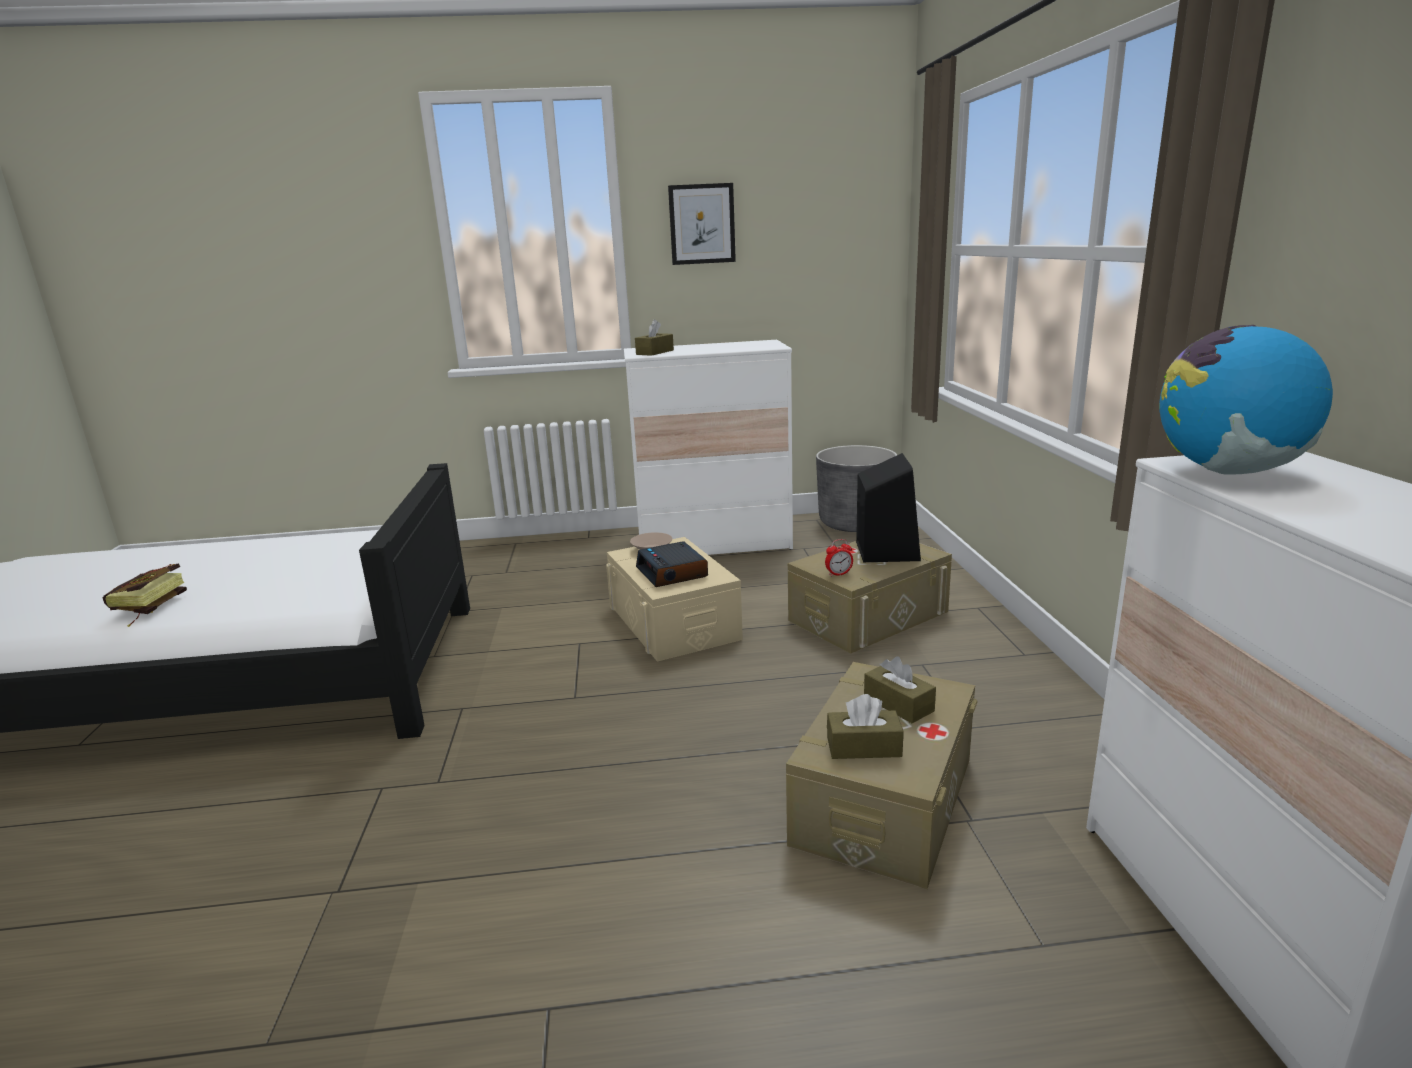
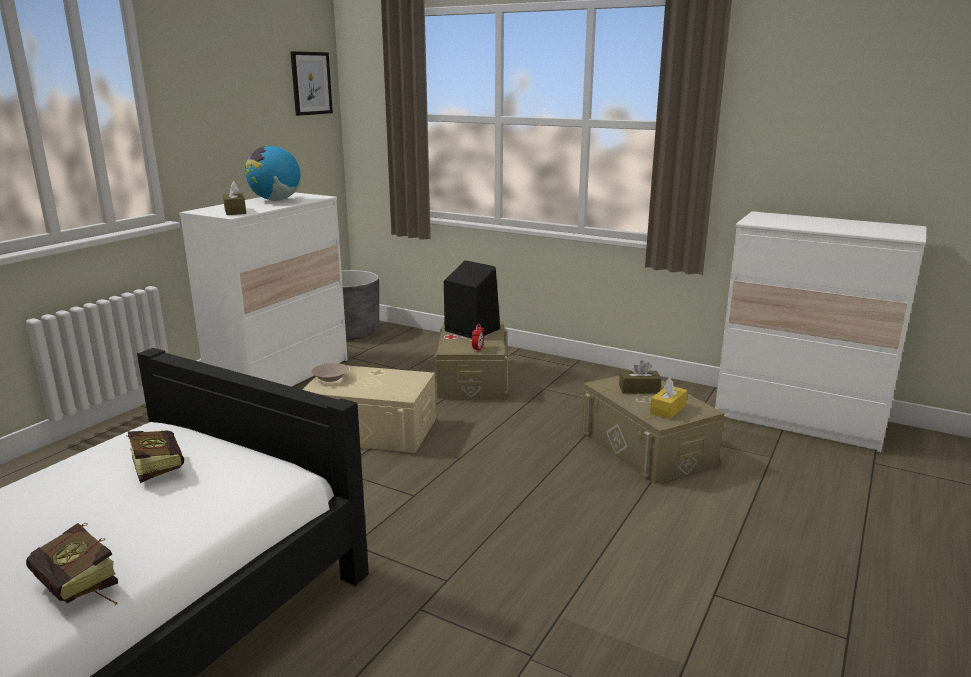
camera: 55 degrees left, 0 degrees up
alarm clock [636,542,708,587] -> none
picture [668,183,736,265] -> picture moved to [290,51,333,116]
brown tissue box [827,694,904,759] -> yellow tissue box [650,377,687,419]
globe [1159,325,1333,475] -> globe moved to [245,146,300,201]
none -> book [126,430,184,483]

